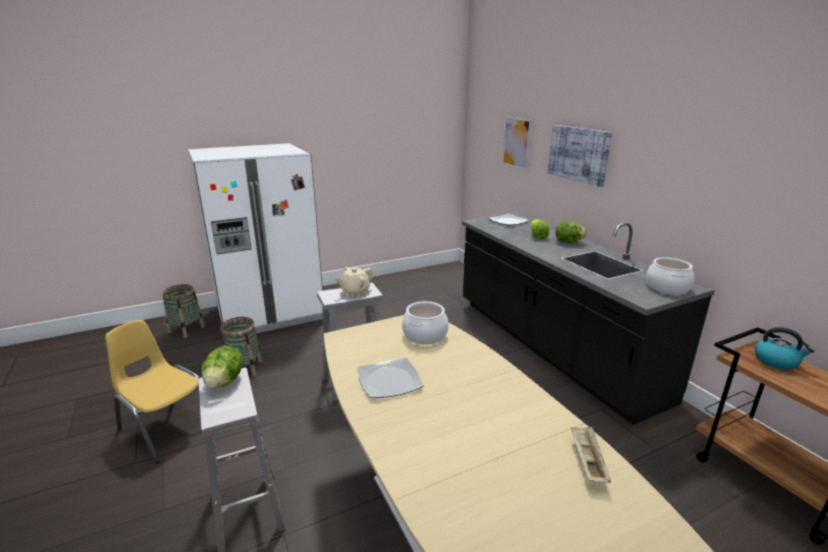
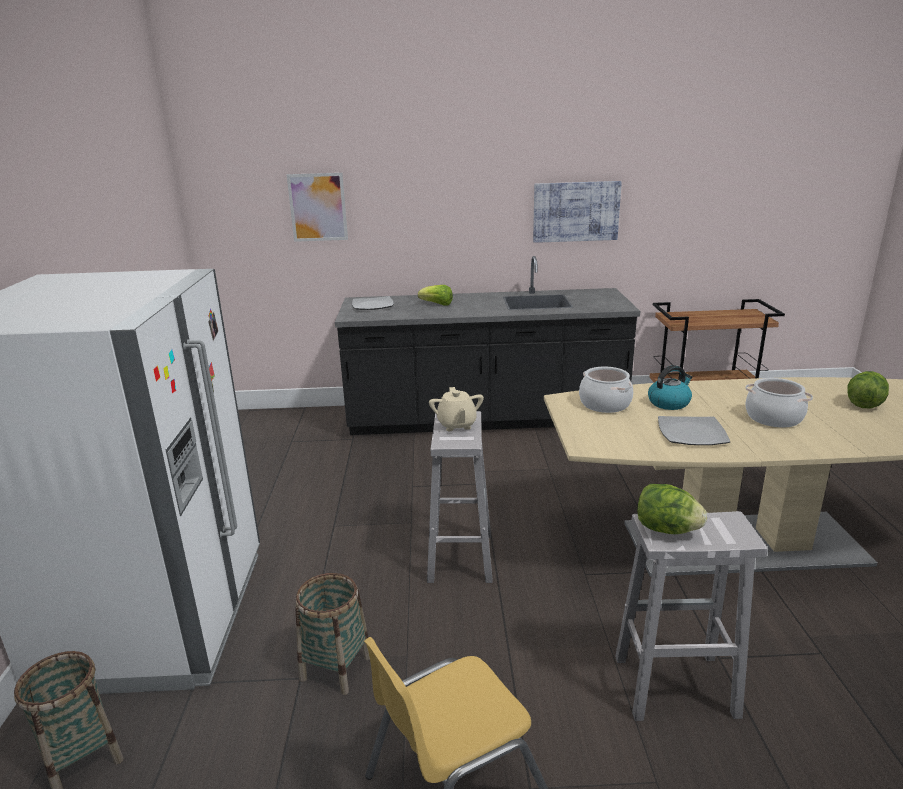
camera: 65 degrees left, 0 degrees up
picture [548,125,612,187] -> picture moved to [533,181,622,243]
lettuce [556,221,587,243] -> lettuce moved to [847,371,889,408]
beige tray [571,426,611,483] -> none
cooking pot [646,257,694,294] -> cooking pot moved to [745,378,813,427]
kettle [755,327,815,370] -> kettle moved to [648,365,693,410]

